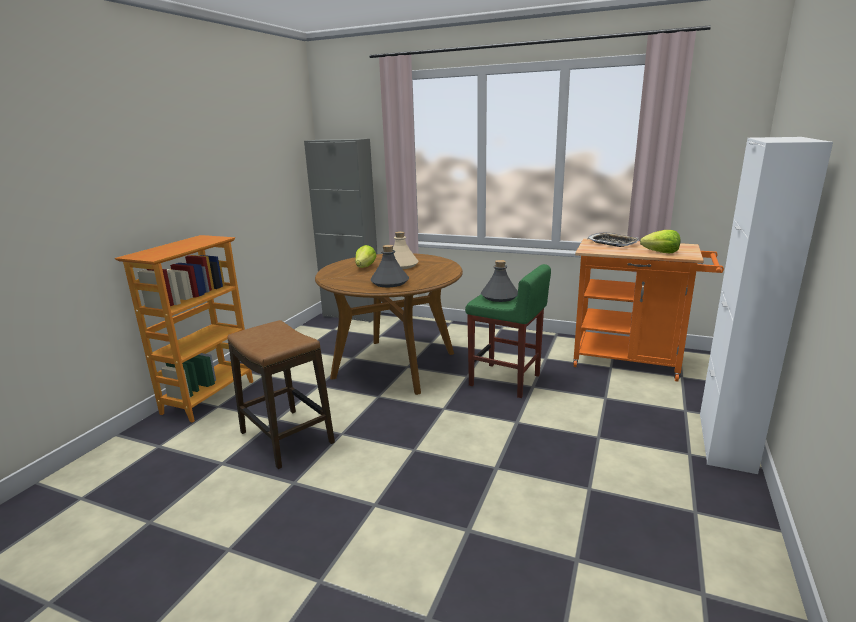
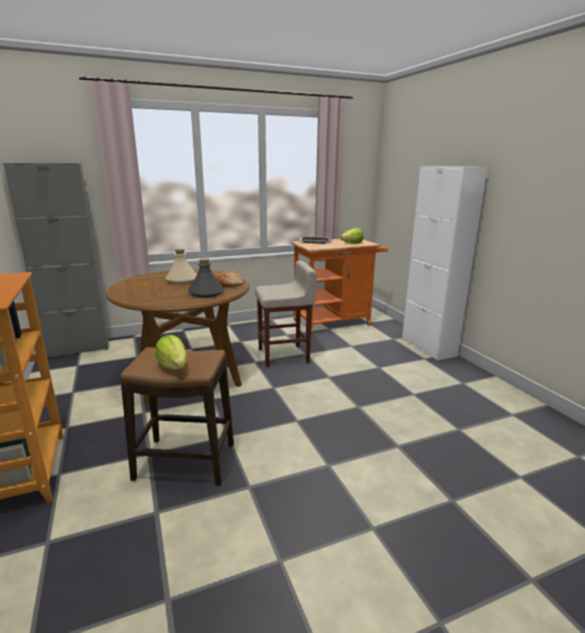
camera: 45 degrees left, 0 degrees up
lettuce [355,245,377,268] -> lettuce moved to [156,335,187,370]
green stool [465,264,551,398] -> beige stool [255,261,317,367]
grey bottle [481,260,518,302] -> none
none -> bread [215,271,245,287]

